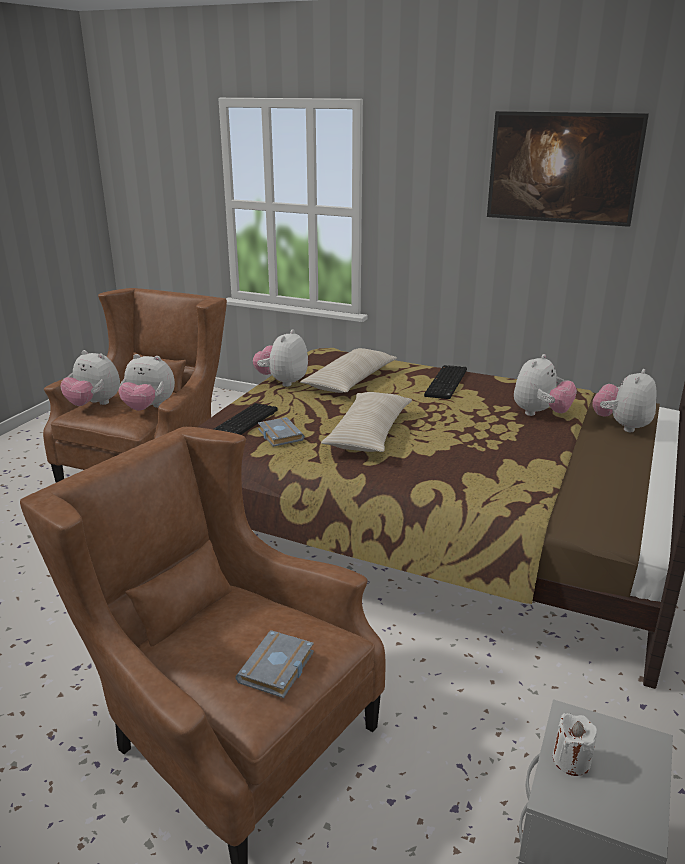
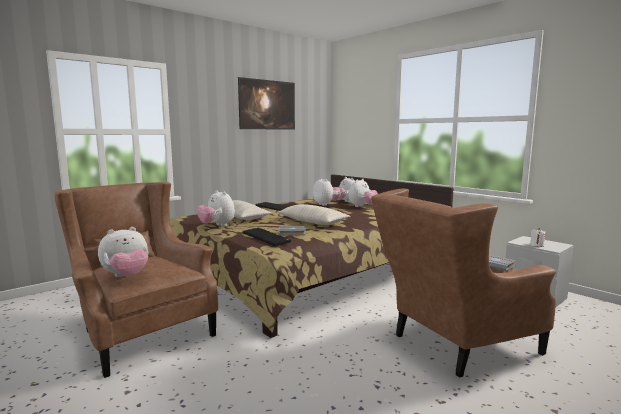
camera: 65 degrees left, 15 degrees down
plush toy [118,354,175,411] -> plush toy moved to [349,178,378,207]

